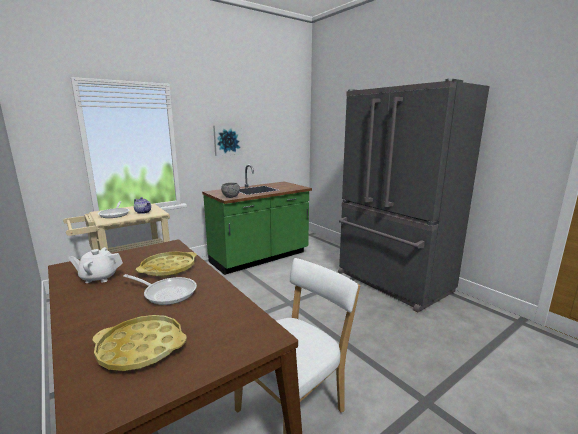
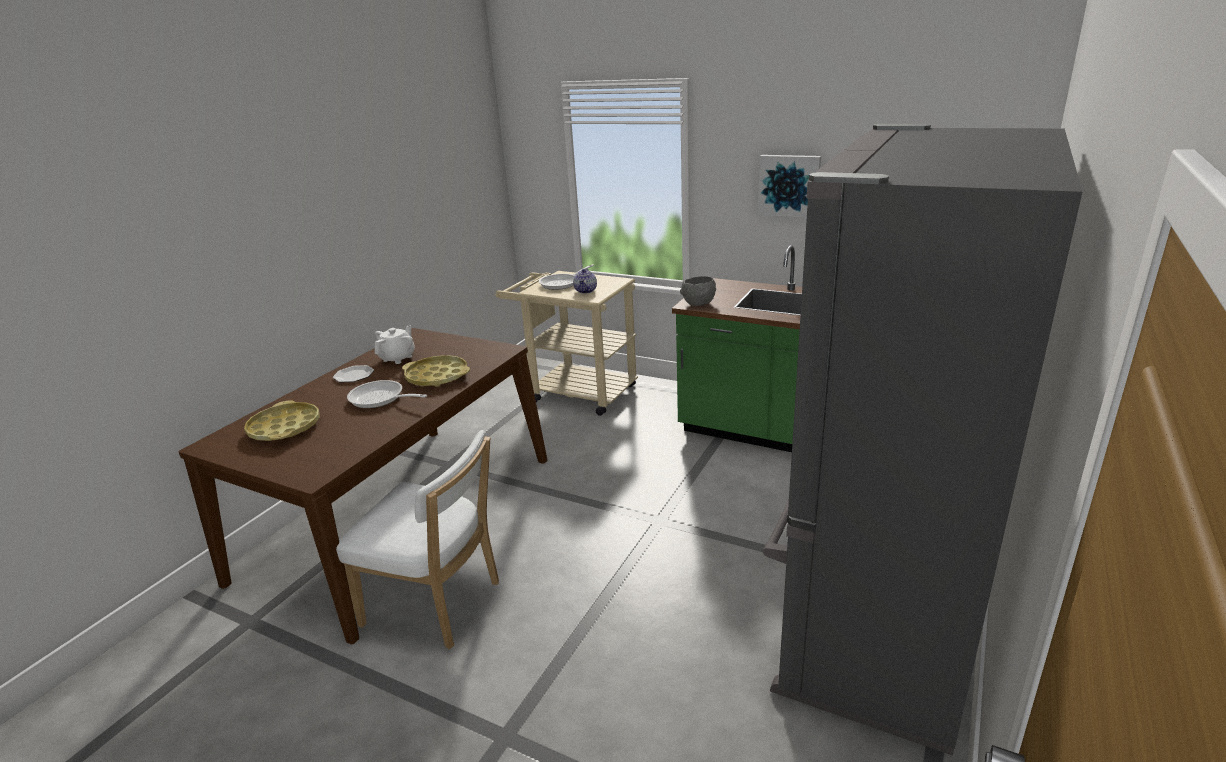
camera: 65 degrees right, 10 degrees up
white teapot [69,247,123,283] -> white teapot turned 60 degrees clockwise [375,325,415,364]
frying pan [123,274,197,305] -> frying pan turned 120 degrees clockwise [347,380,427,408]
none -> plate [333,365,374,382]

